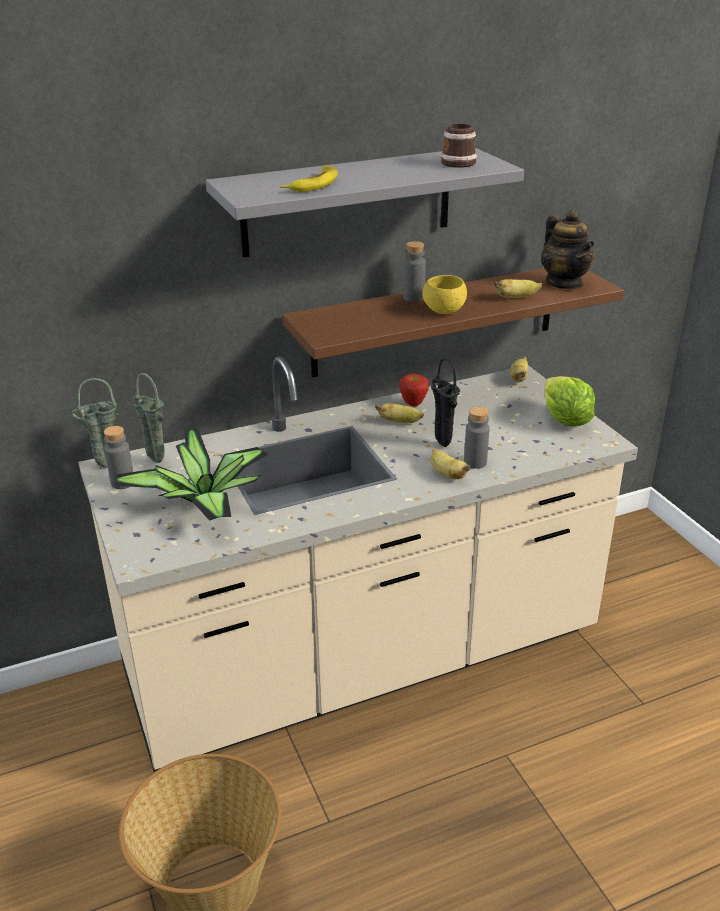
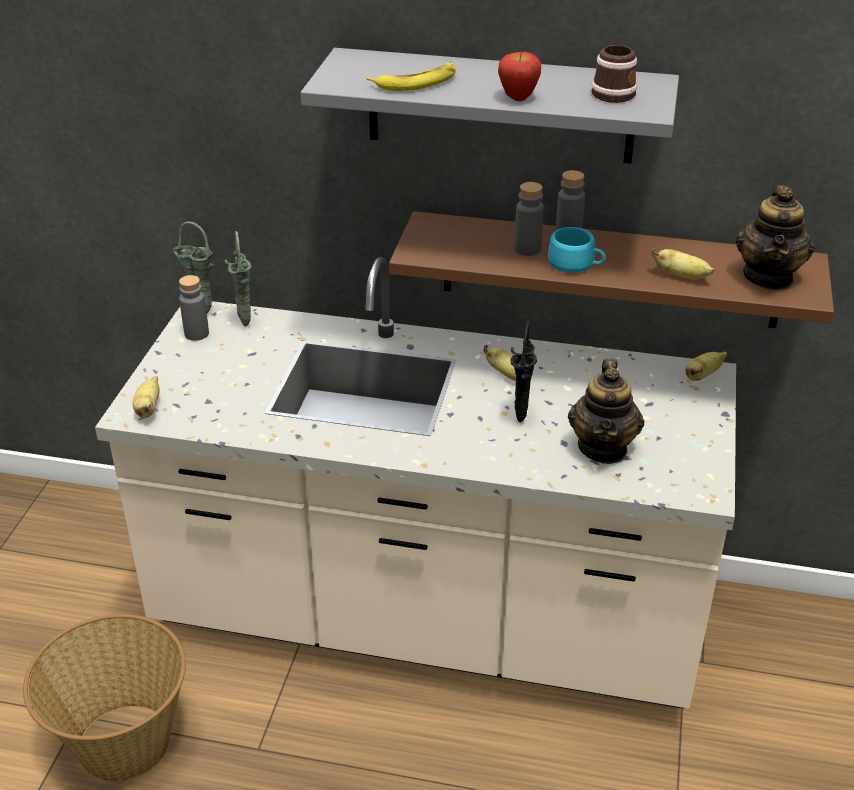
camera: 35 degrees right, 5 degrees up
potted plant [116,429,268,521] -> none
apple [399,373,429,407] -> apple moved to [498,52,541,101]
yellow bowl [422,275,467,314] -> turquoise cup [548,227,606,273]
banana [431,448,471,479] -> banana moved to [133,376,160,418]
grey bottle [464,407,489,469] -> grey bottle moved to [514,182,544,256]
lettuce [544,376,595,426] -> none
none -> teapot [568,358,645,464]

